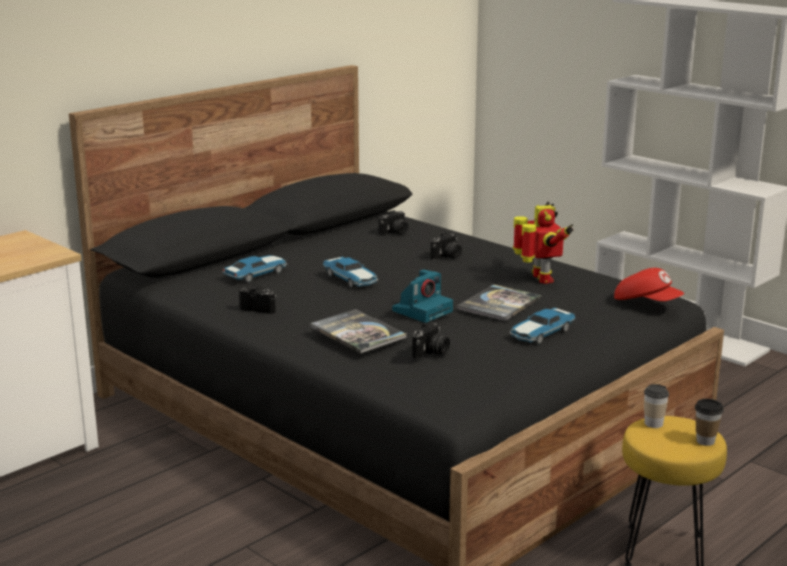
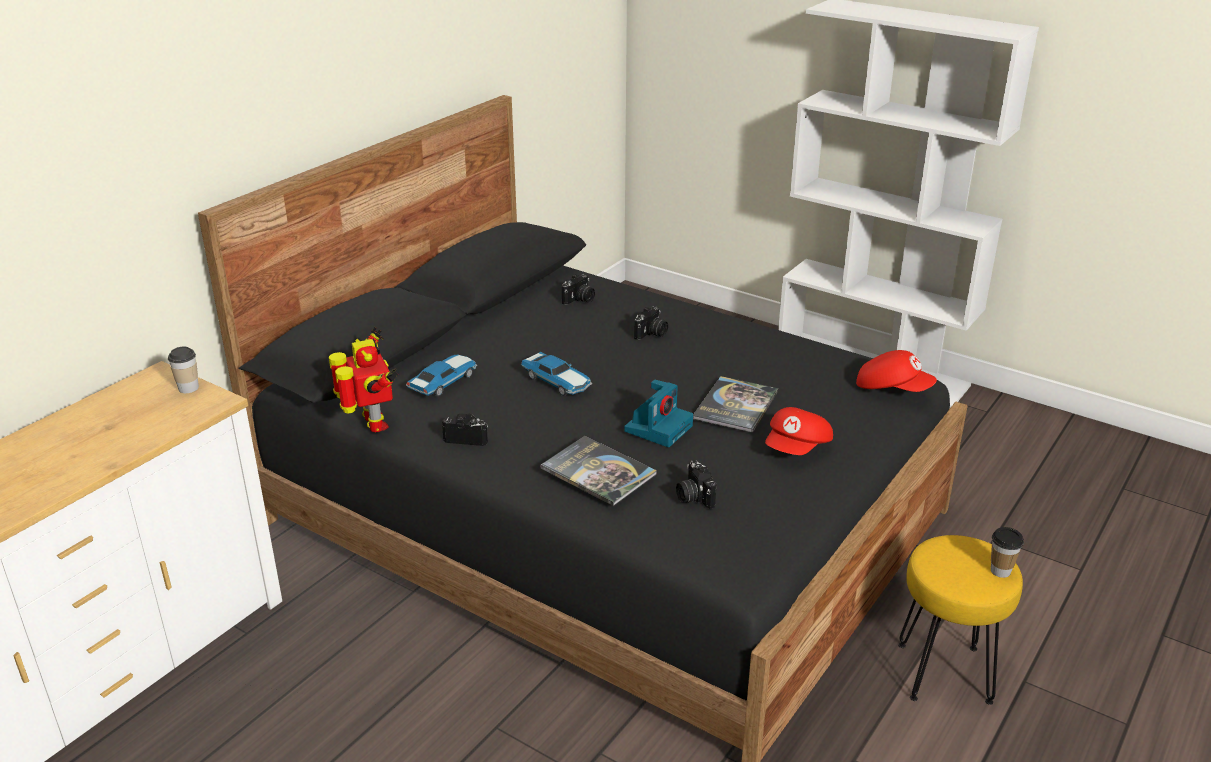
camera: 10 degrees left, 10 degrees up
camera [412,322,450,359] -> camera turned 135 degrees clockwise [676,460,716,509]
toy car [509,308,576,344] -> red cap [765,407,833,455]
toy robot [513,202,574,284] -> toy robot moved to [329,327,398,433]
cup [644,384,669,428] -> cup moved to [168,346,199,393]

